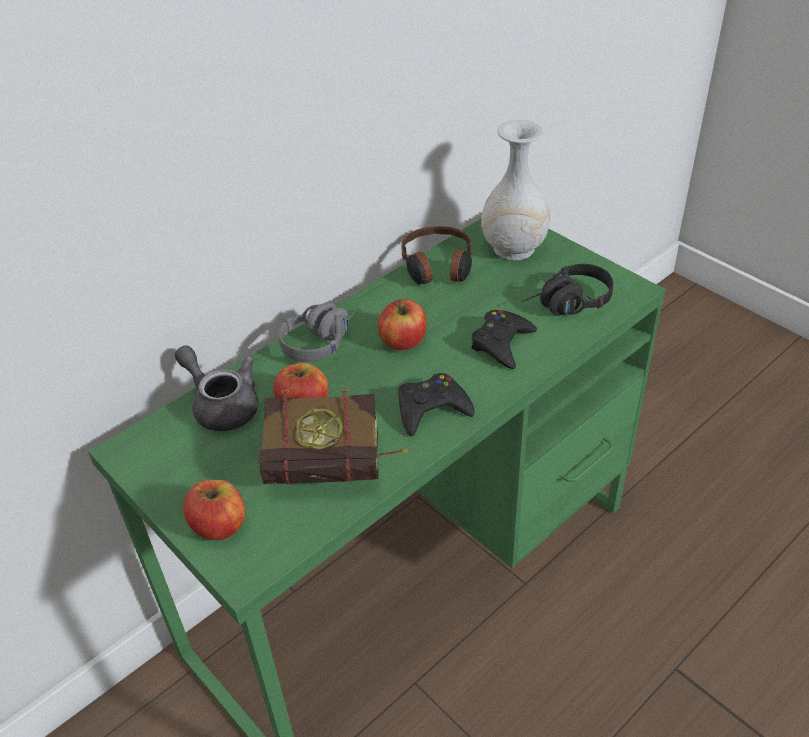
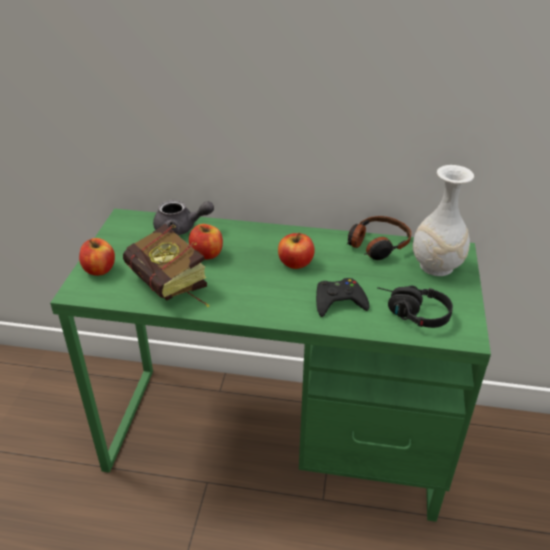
camera: 50 degrees right, 5 degrees down
grey teapot [175,345,258,431] -> grey teapot turned 90 degrees clockwise [153,200,214,235]
grey headphones [278,302,364,362] -> none
black game controller [398,373,475,436] -> none

